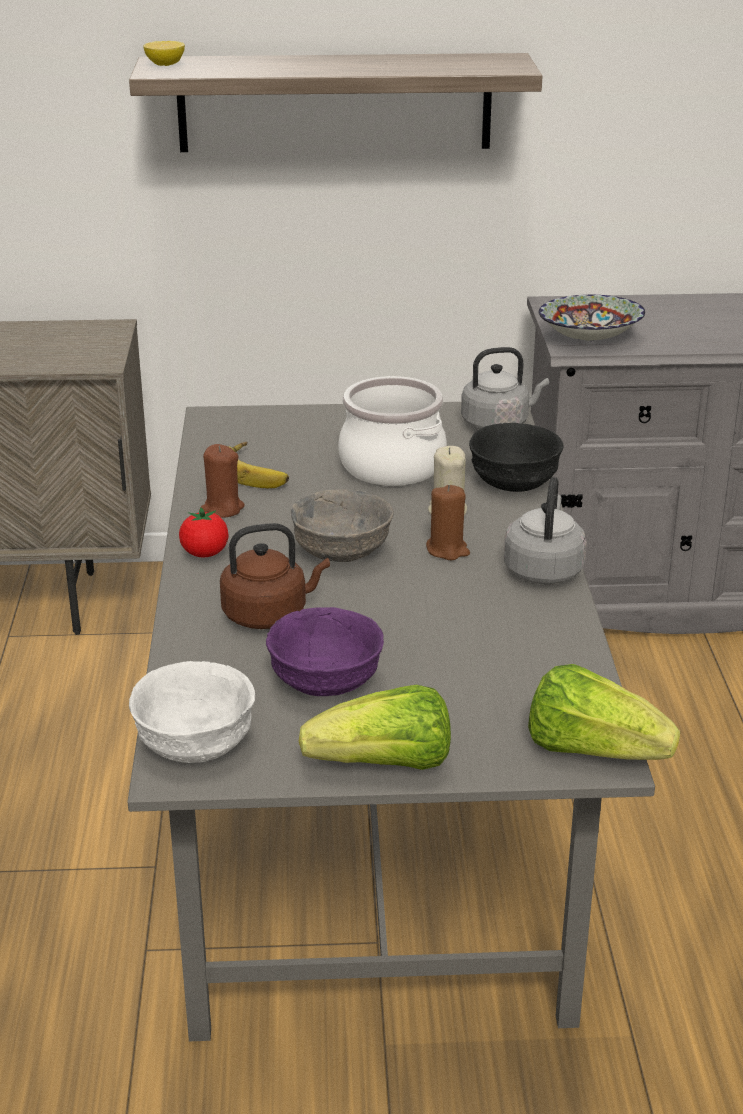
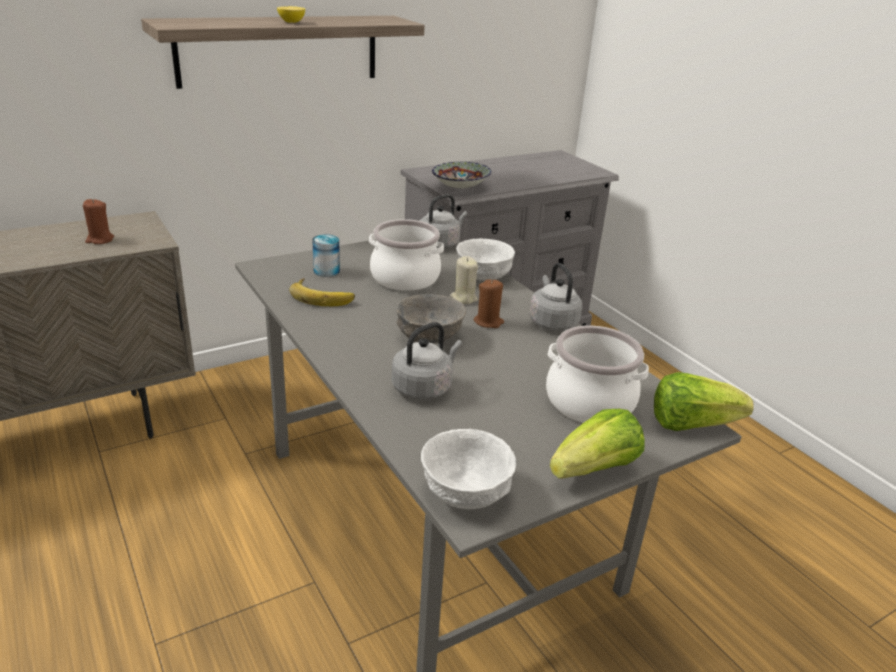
camera: 30 degrees left, 0 degrees up
lemon [143,41,185,66] -> lemon moved to [277,6,305,23]
tomato [179,507,229,557] -> none
brown candle [201,444,245,518] -> brown candle moved to [83,199,114,244]
brown kettle [220,523,330,629] -> grey kettle [392,322,462,400]
purple bowl [266,607,384,696] -> none
black bowl [469,423,564,492] -> white bowl [456,239,515,281]
none -> can [312,234,340,277]
none -> cooking pot [546,325,649,423]

